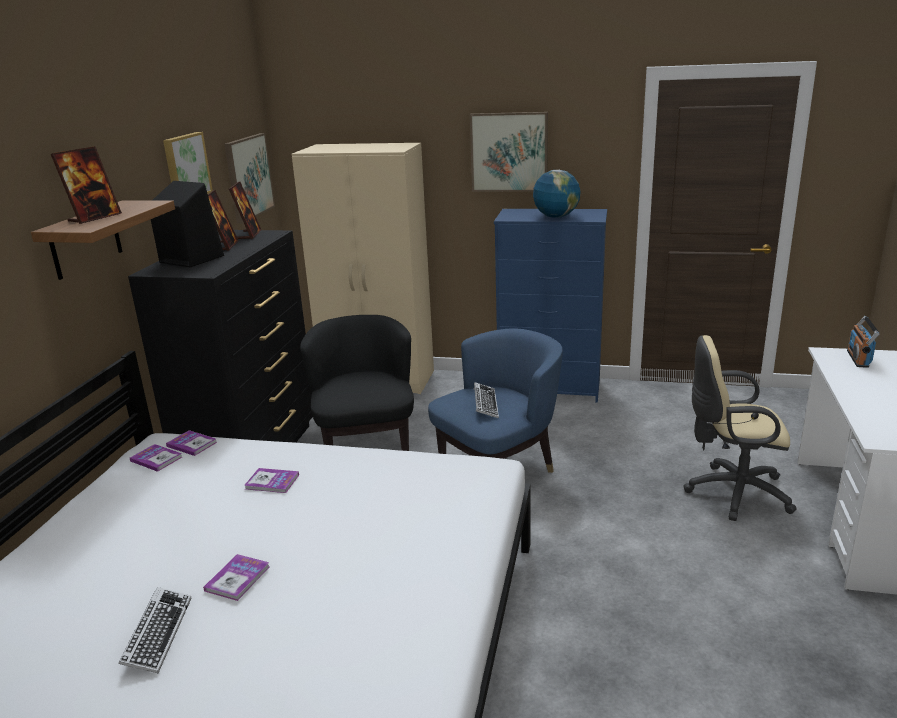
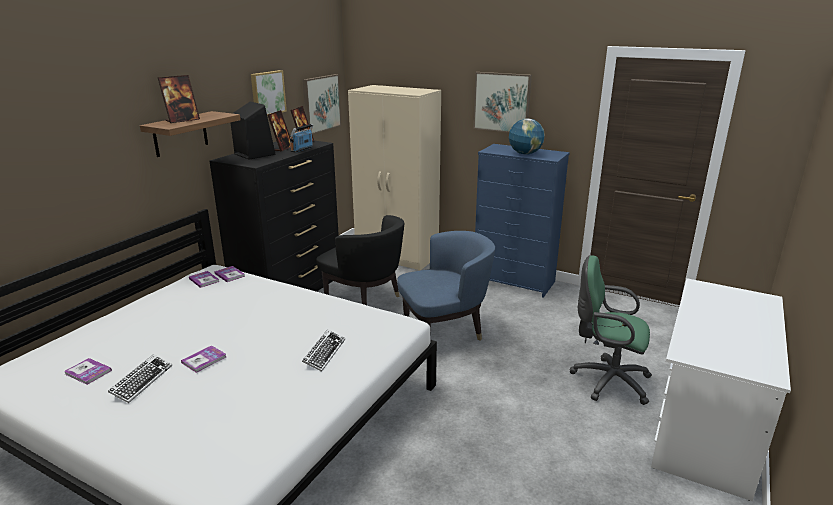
camera: 15 degrees right, 0 degrees up
book [244,468,299,493] -> book moved to [64,358,112,385]
black armchair [300,315,414,451] -> black armchair turned 120 degrees clockwise [316,215,404,305]
keyboard [474,382,499,418] -> keyboard moved to [302,329,345,372]
beige office chair [684,335,797,521] -> green office chair [569,255,652,405]
radio [847,316,880,368] -> radio moved to [290,124,313,153]

